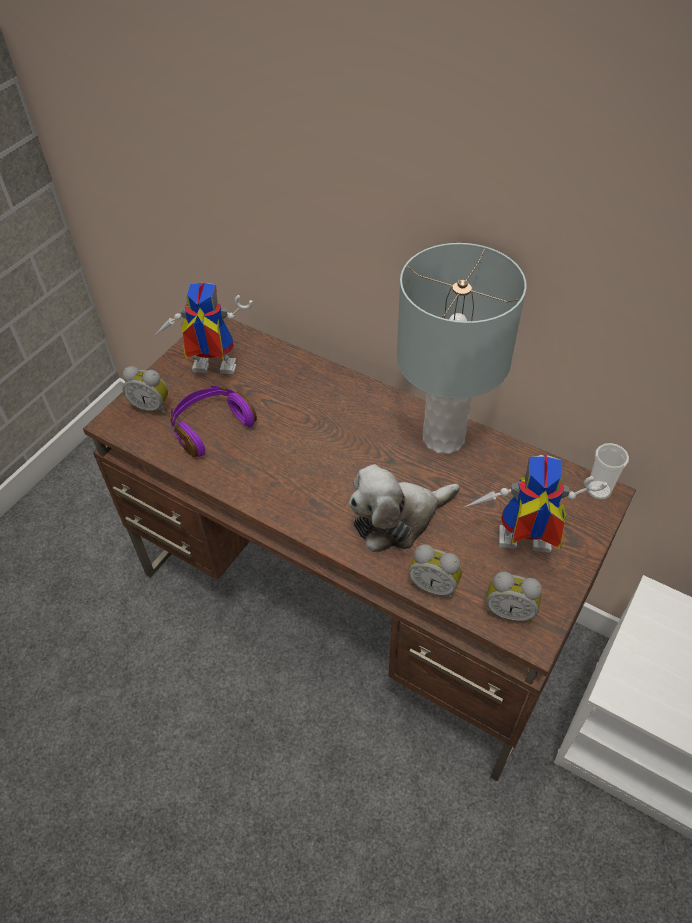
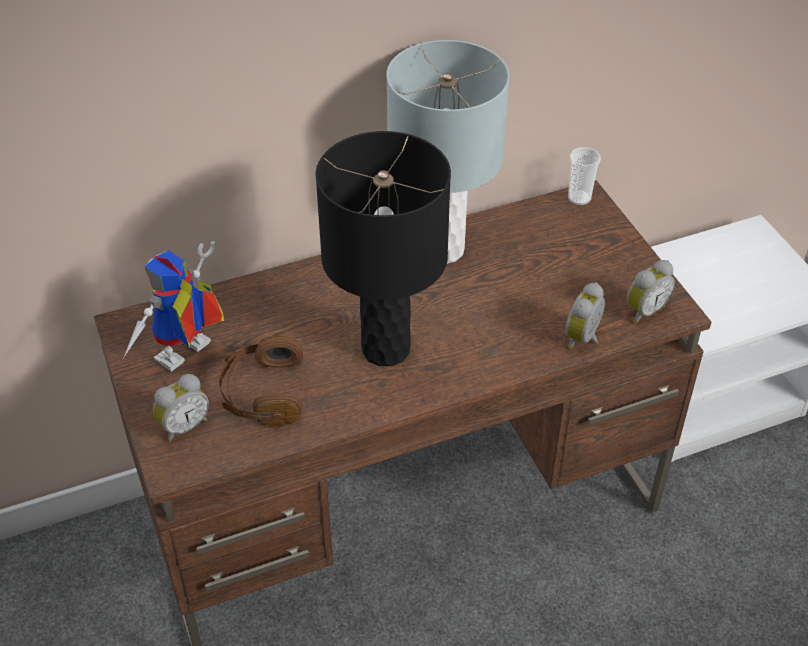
camera: 55 degrees left, 5 degrees down
purple headphones [170,385,257,457] -> brown headphones [219,335,303,426]
plush toy [349,464,460,552] -> none
alarm clock [408,544,462,599] -> alarm clock turned 150 degrees clockwise [565,283,605,349]
toy robot [463,455,607,552] -> none
none -> black table lamp [315,131,451,366]

